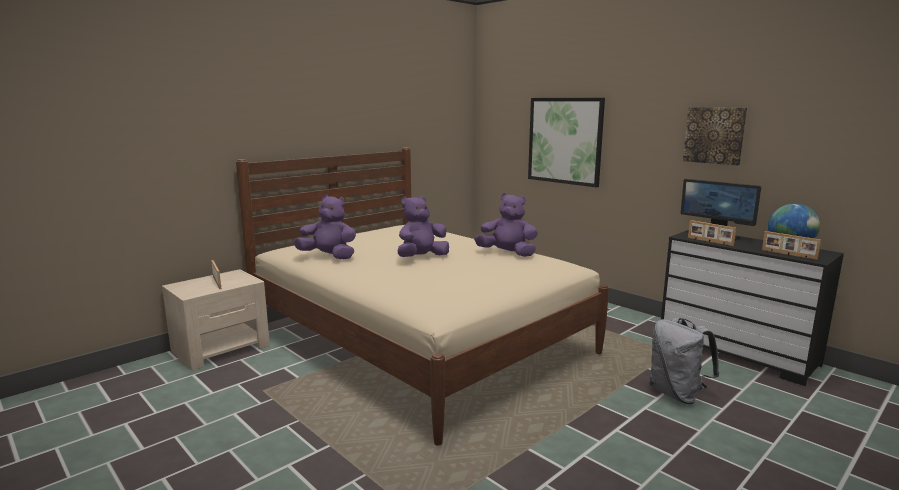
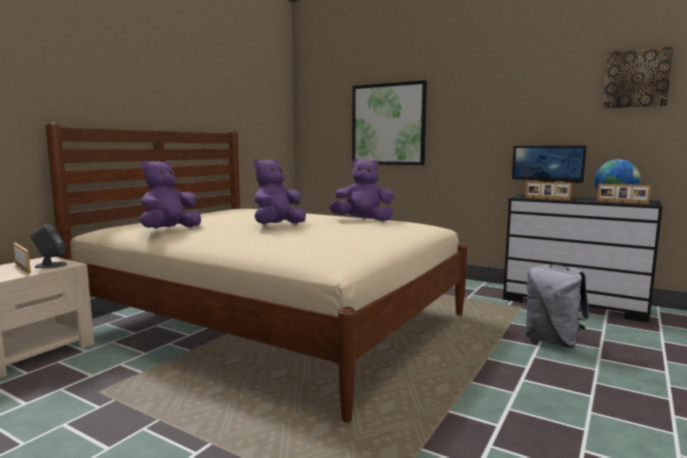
camera: 15 degrees left, 5 degrees down
purple plush toy [294,194,356,259] -> purple plush toy turned 60 degrees counterclockwise [141,160,201,229]
picture [683,107,747,165] -> picture moved to [603,46,674,108]
none -> grey speaker [31,224,67,268]

